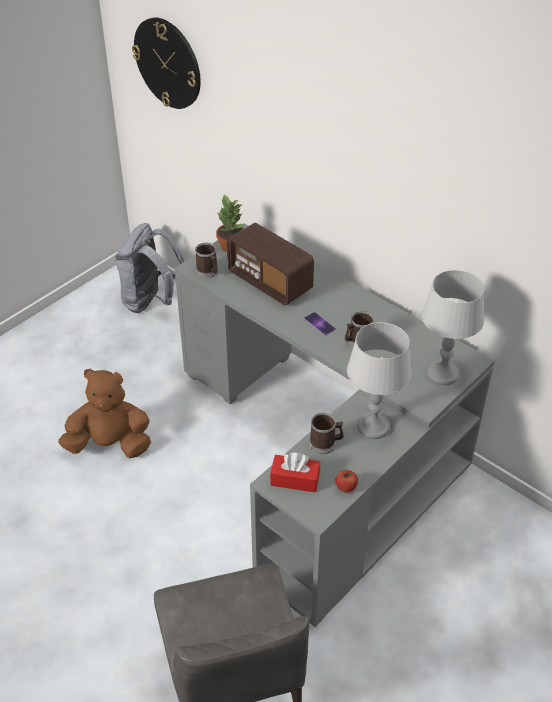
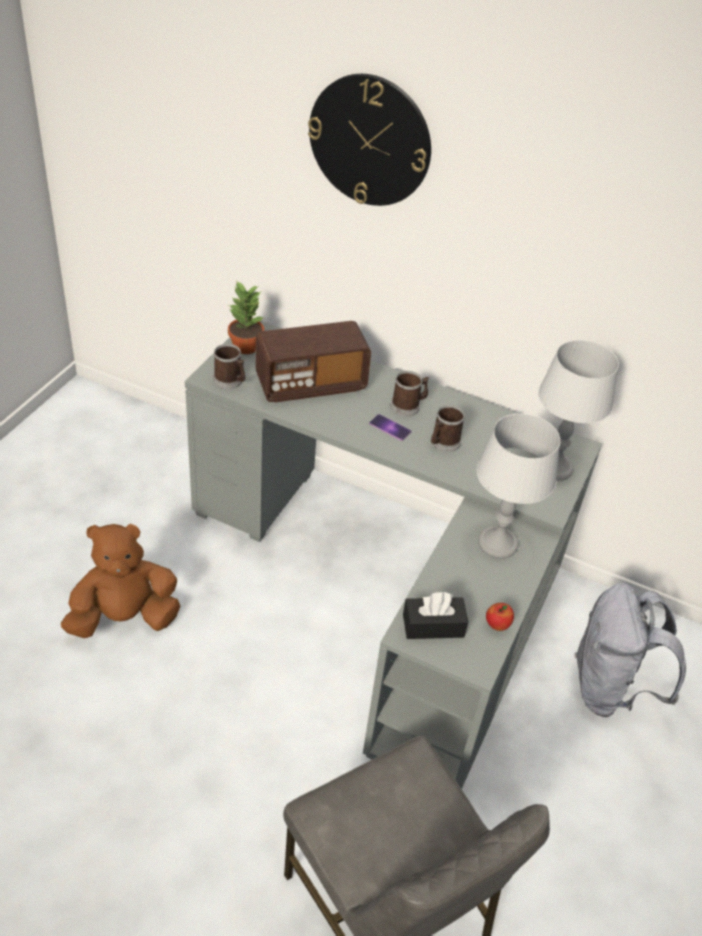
camera: 20 degrees left, 0 degrees up
grey backpack [115,223,184,313] -> grey backpack moved to [575,583,686,717]
wall clock [132,17,201,109] -> wall clock moved to [308,74,431,206]
radio [227,223,314,306] -> radio turned 45 degrees counterclockwise [255,321,371,402]
red tissue box [270,453,320,492] -> black tissue box [403,592,468,639]
mug [309,413,344,454] -> mug moved to [391,371,429,416]

